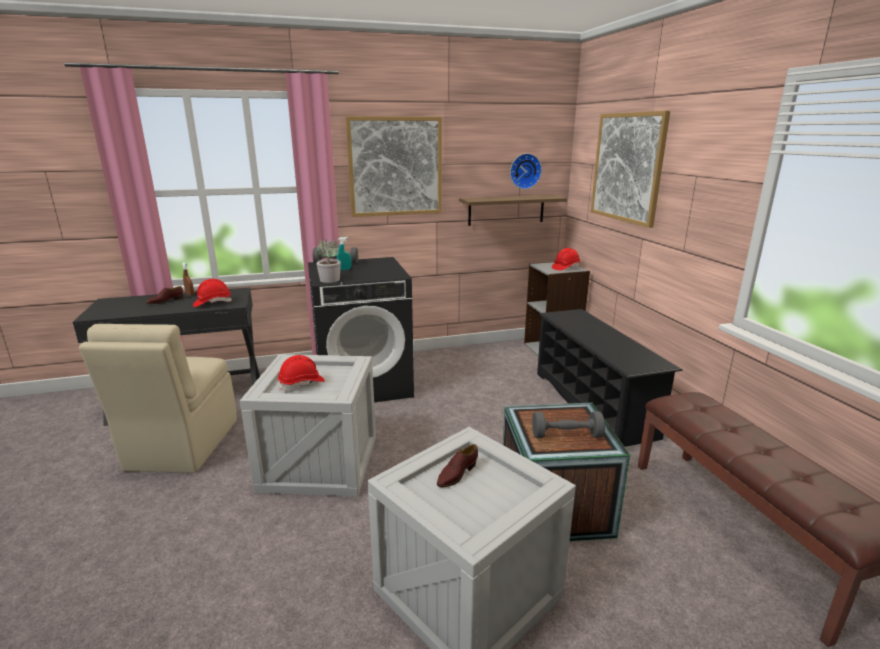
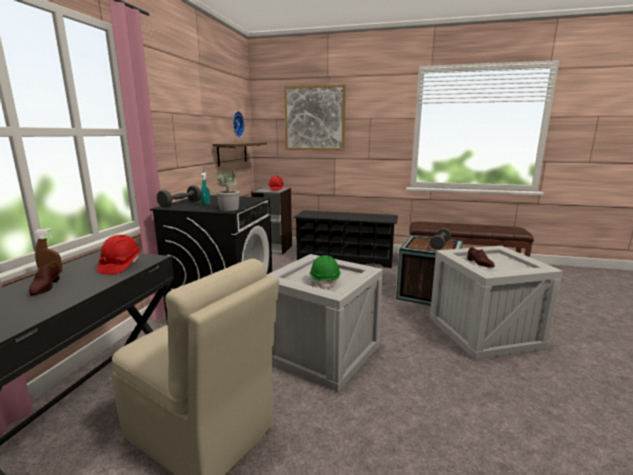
camera: 60 degrees left, 5 degrees down
red hard hat [278,355,325,391] -> green hard hat [310,255,341,289]
picture [346,116,442,217] -> none

